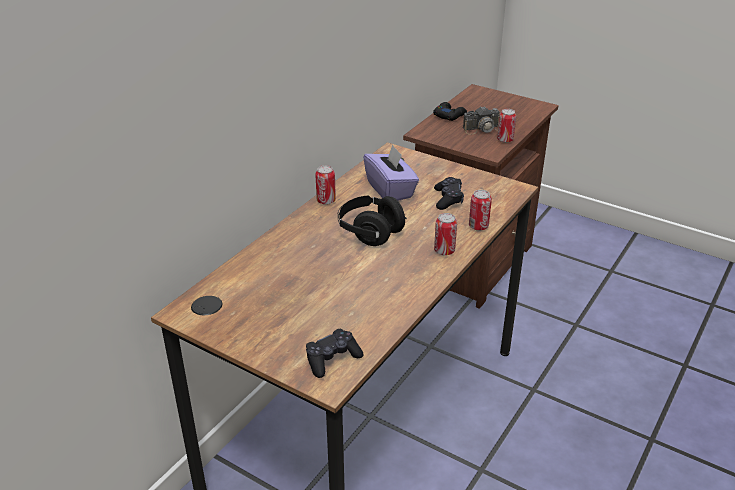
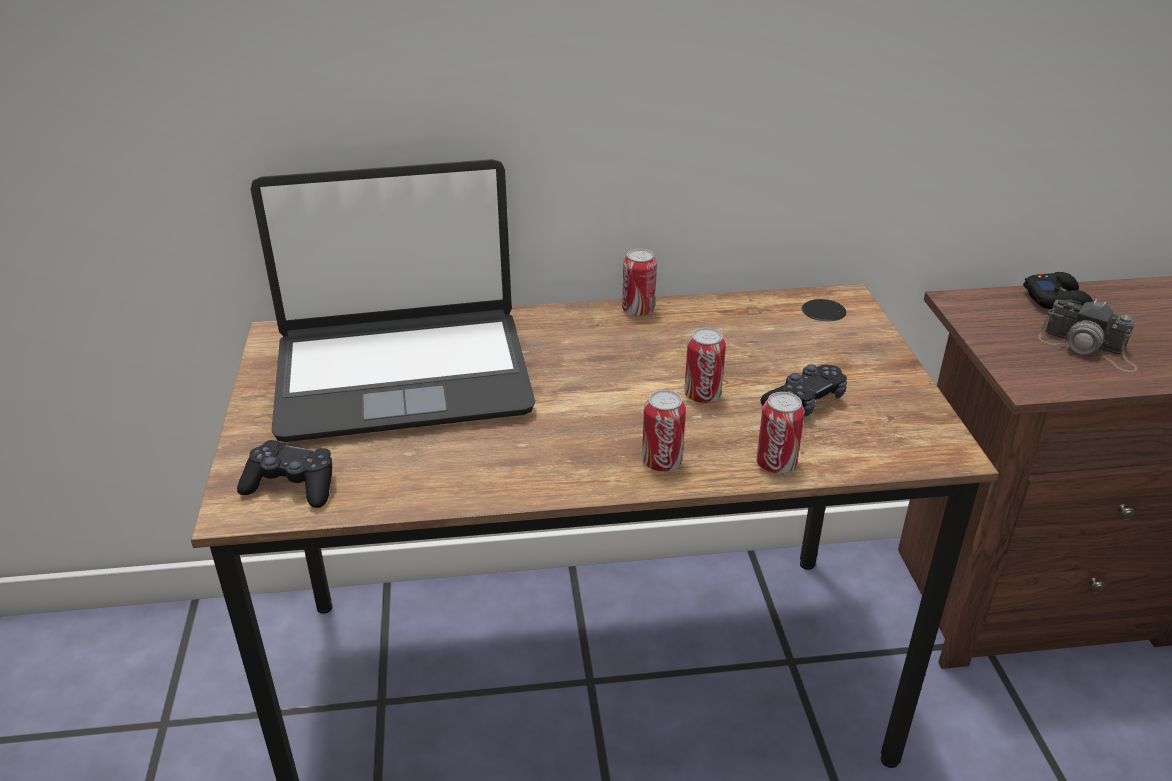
camera: 50 degrees right, 0 degrees up
black headphones [338,195,407,246] -> none
purple tissue box [363,144,419,201] -> none
can [497,109,516,143] -> can moved to [684,328,726,403]
none -> laptop [251,159,535,442]

